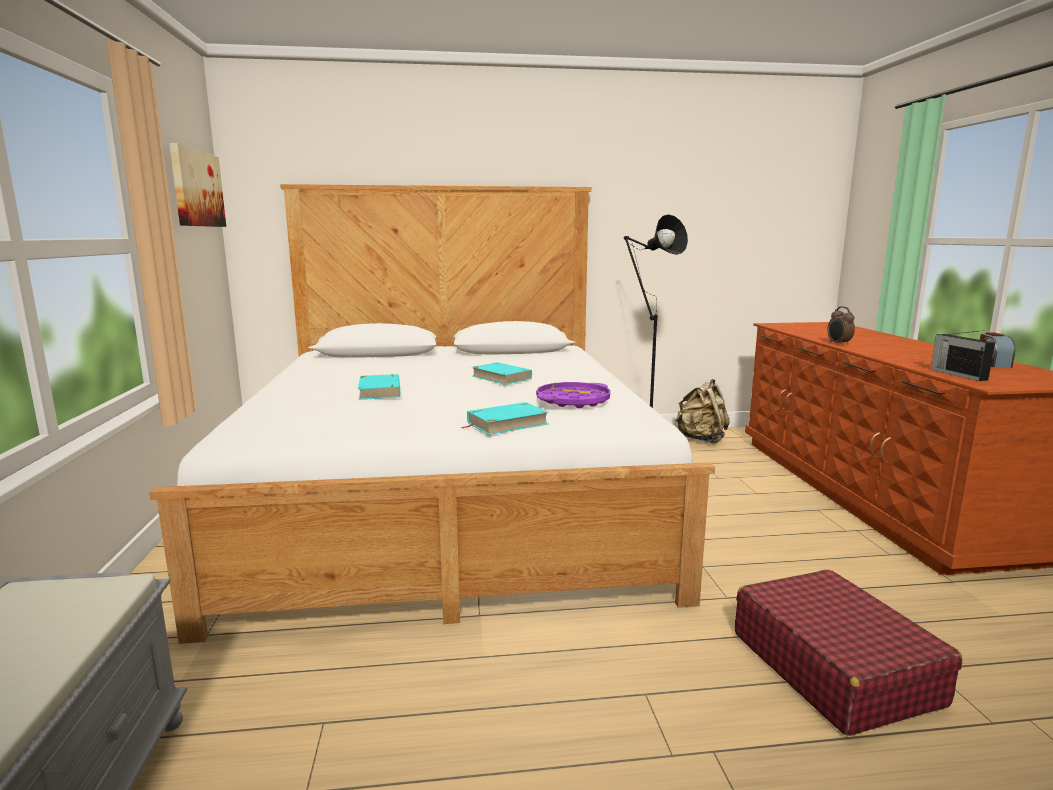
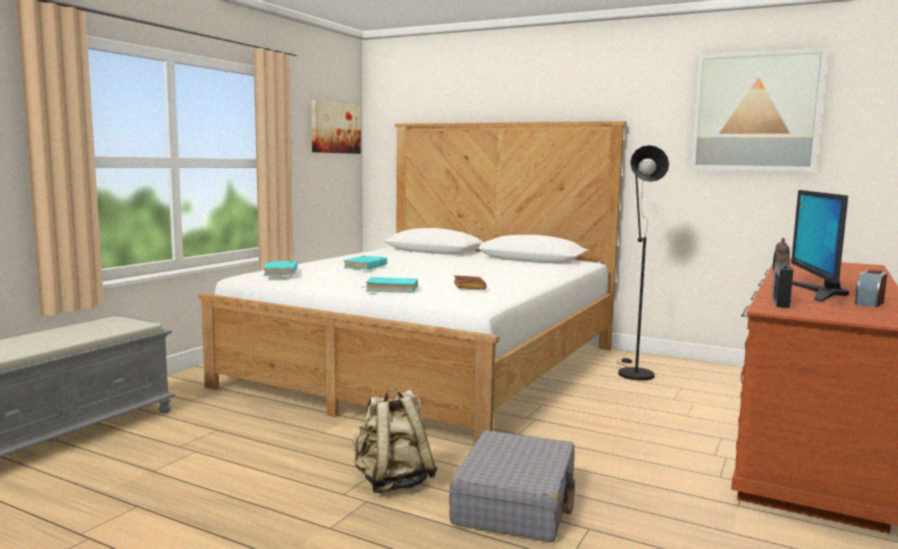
camera: 35 degrees right, 5 degrees down
turquoise book [472,362,532,385] -> turquoise book moved to [263,261,297,276]
purple tray [536,382,610,408] -> brown book [454,275,487,290]
beige backpack [675,379,730,444] -> beige backpack moved to [352,388,438,493]
red suitcase [735,569,962,736] -> grey suitcase [449,430,576,542]
none -> picture [690,48,828,172]
none -> monitor [791,190,849,301]

